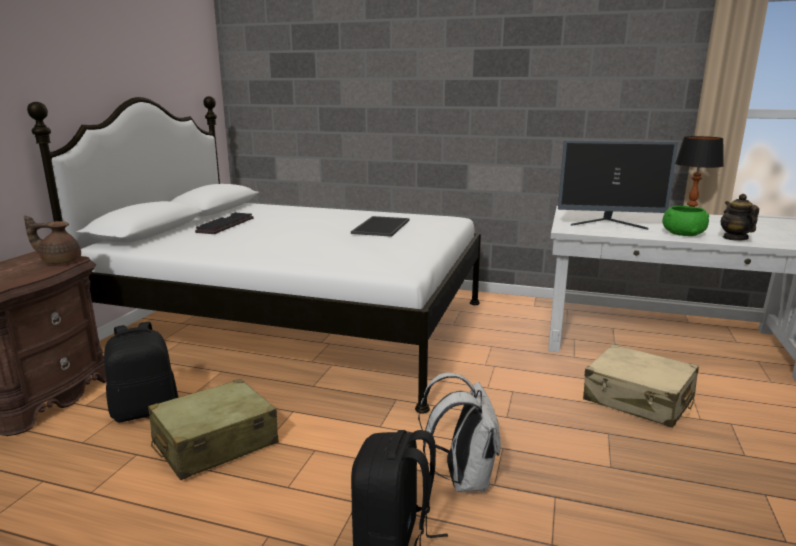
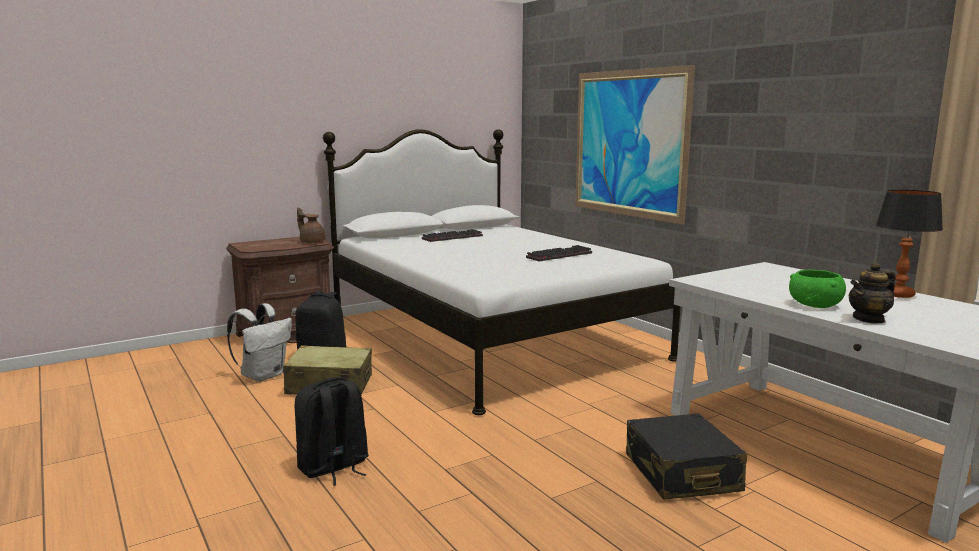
camera: 40 degrees right, 5 degrees down
tray [351,216,410,237] -> keyboard [526,245,592,261]
white backpack [418,373,501,492] -> white backpack moved to [227,303,292,382]
monitor [558,140,678,230] -> none
beige suitcase [583,344,699,428] -> black suitcase [626,413,747,500]
teapot [721,194,759,241] -> teapot turned 150 degrees counterclockwise [849,262,896,324]
none -> picture [575,65,695,225]

